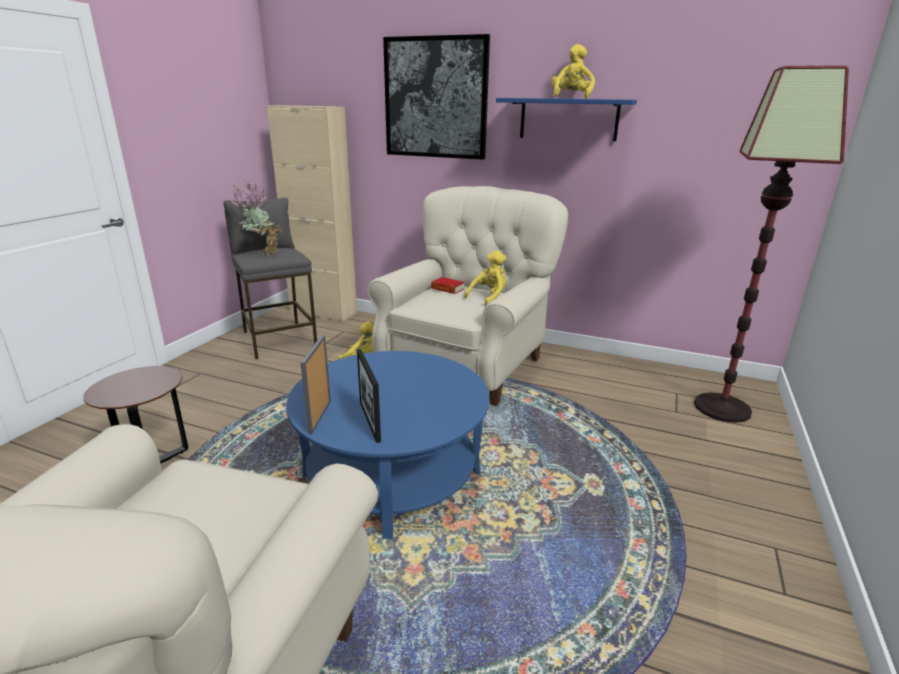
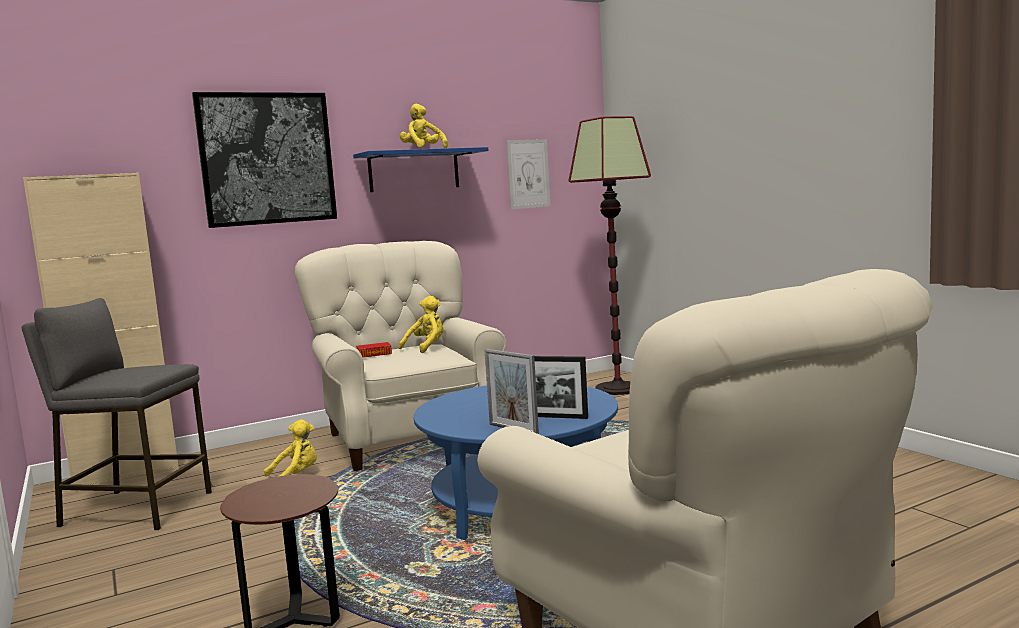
camera: 50 degrees left, 15 degrees down
potted plant [230,180,282,256] -> none
yellow plush toy [464,250,506,306] -> yellow plush toy turned 45 degrees clockwise [399,296,444,353]
none -> picture [506,139,550,209]

